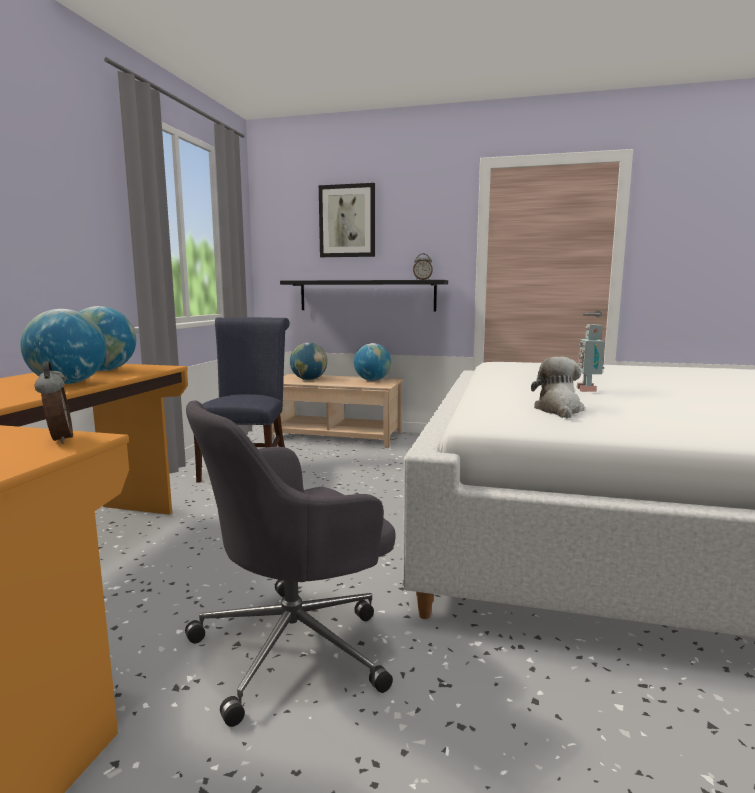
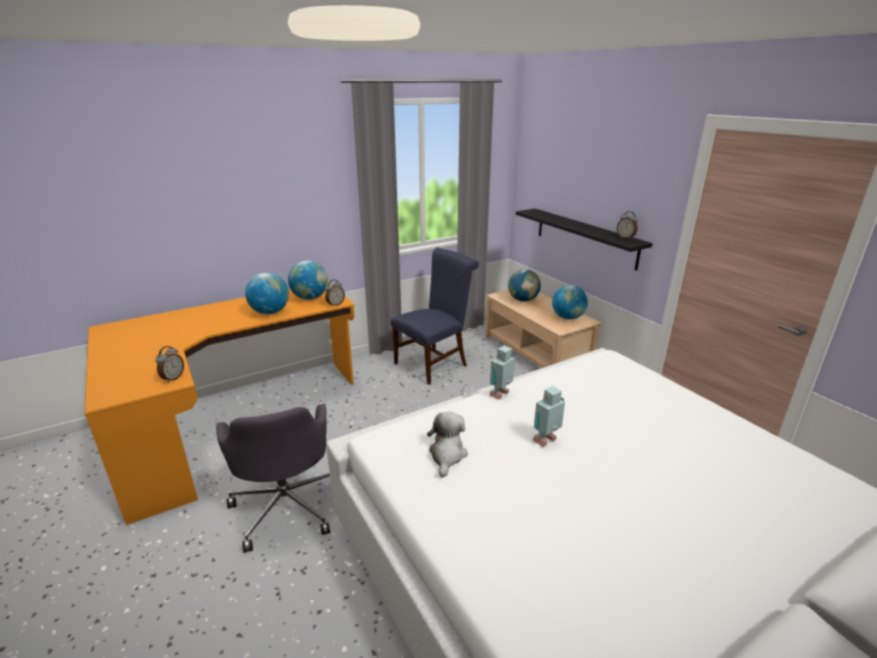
camera: 45 degrees right, 15 degrees up
grey office chair [185,400,396,727] -> grey office chair turned 120 degrees counterclockwise [216,404,330,553]
picture [319,183,375,257] -> none
plush toy [531,357,585,418] -> plush toy turned 45 degrees counterclockwise [427,412,468,478]
none -> alarm clock [325,279,345,307]
none -> toy robot [489,345,515,400]

